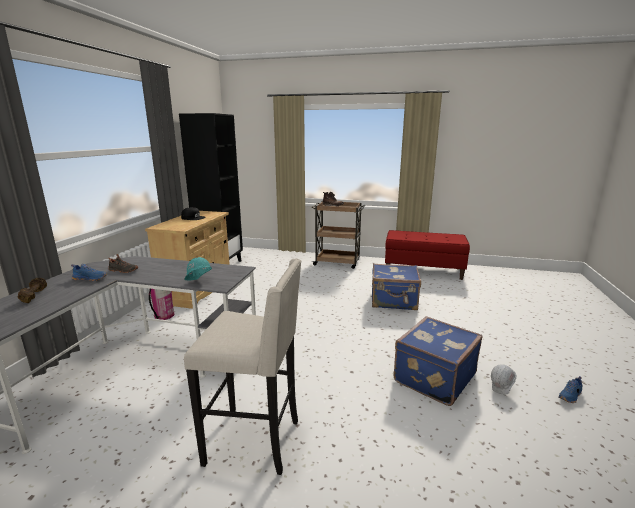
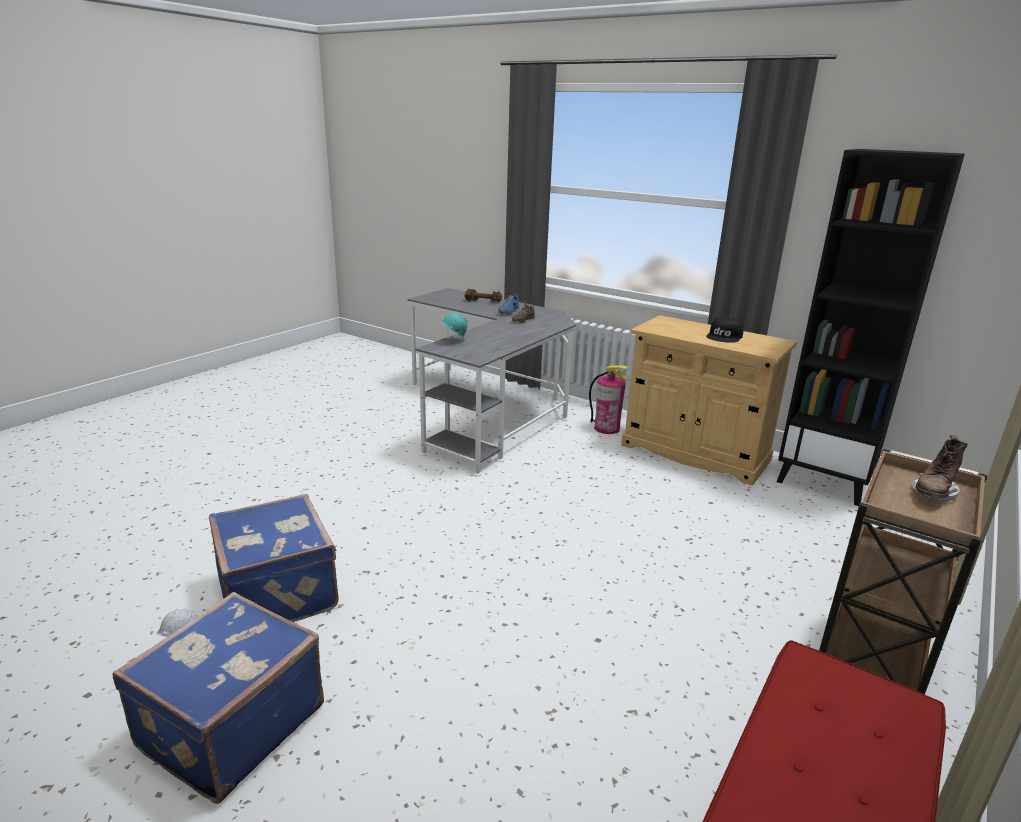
camera: 110 degrees right, 5 degrees up
beige stool [184,259,301,475] -> none
blue suitcase [372,263,421,310] -> blue suitcase moved to [112,592,324,804]
blue shoe [558,376,582,403] -> none

